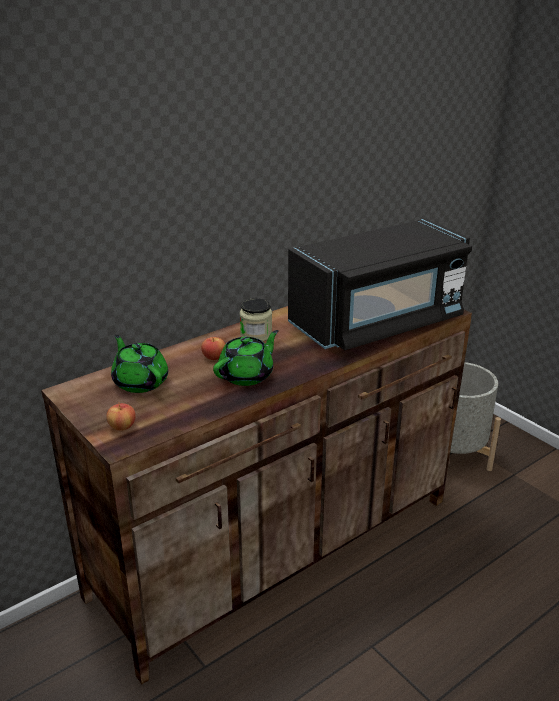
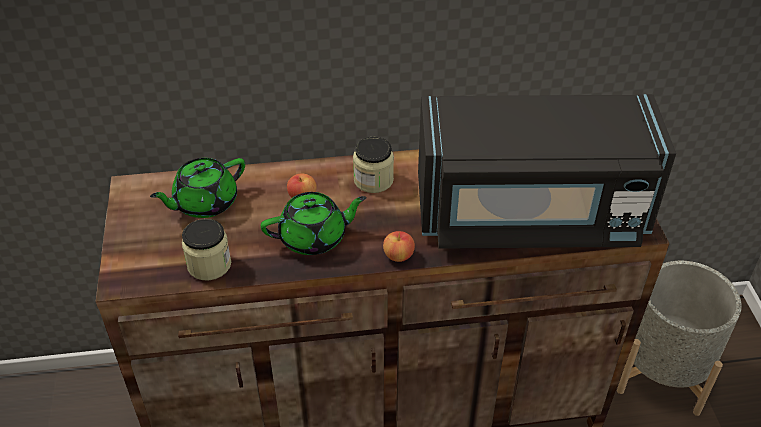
camera: 30 degrees right, 15 degrees up
apple [106,402,136,431] -> apple moved to [383,231,415,262]
green teapot [111,335,168,393] -> green teapot turned 120 degrees counterclockwise [150,158,245,218]
none -> jar [182,219,231,280]

